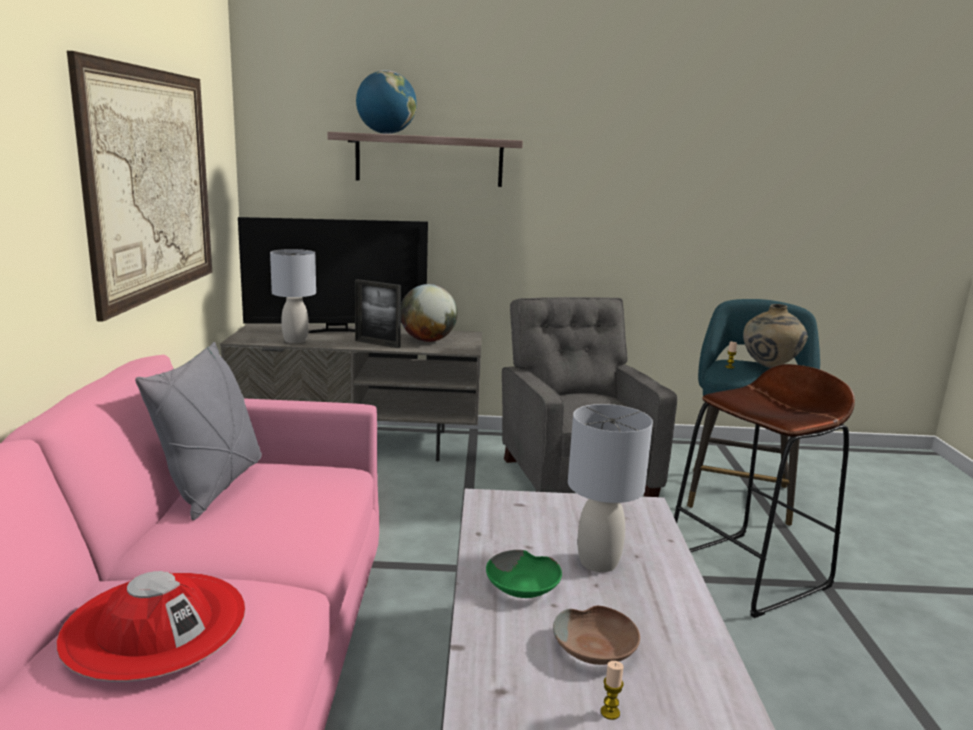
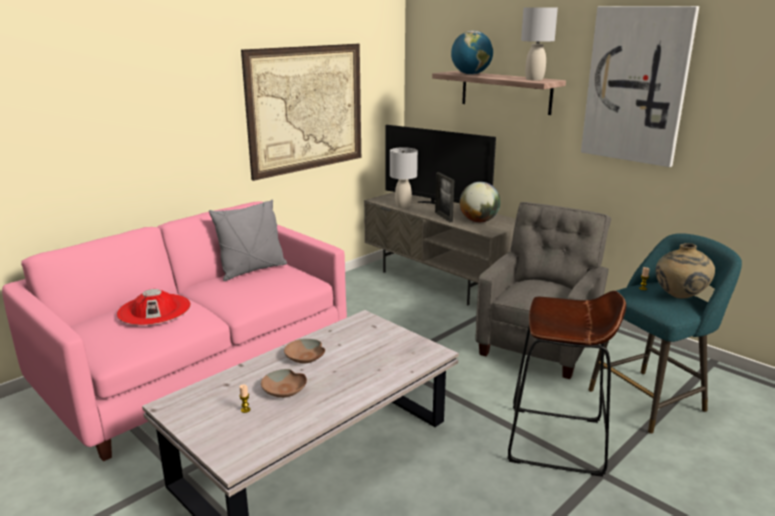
camera: 45 degrees right, 5 degrees up
green bowl [486,550,562,598] -> brown bowl [284,339,325,363]
grey table lamp [568,404,653,572] -> grey table lamp moved to [521,7,558,81]
none -> picture [581,6,699,167]

